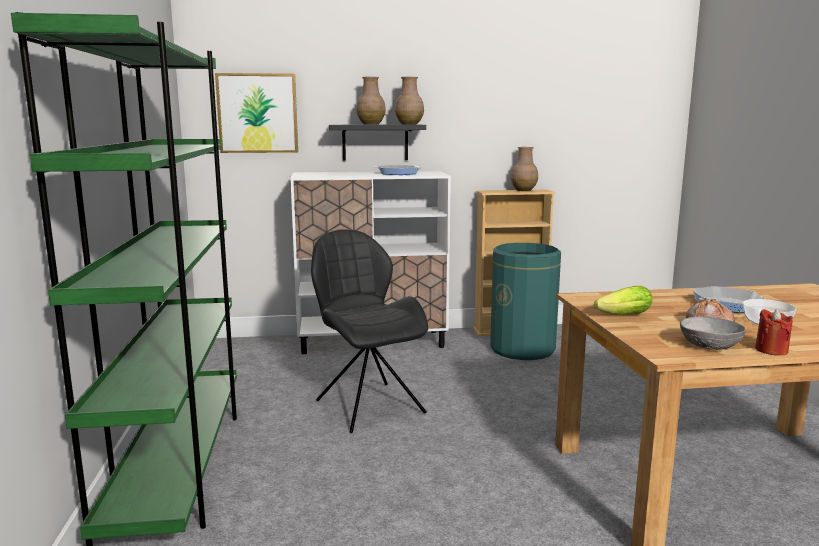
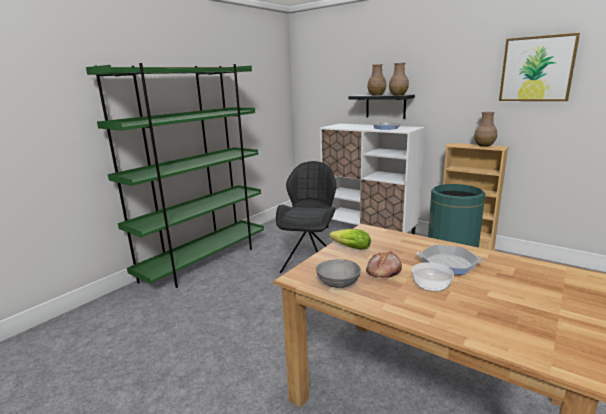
camera: 45 degrees right, 5 degrees up
picture [215,73,298,153] -> picture moved to [499,33,580,101]
red candle [755,309,793,355] -> none

